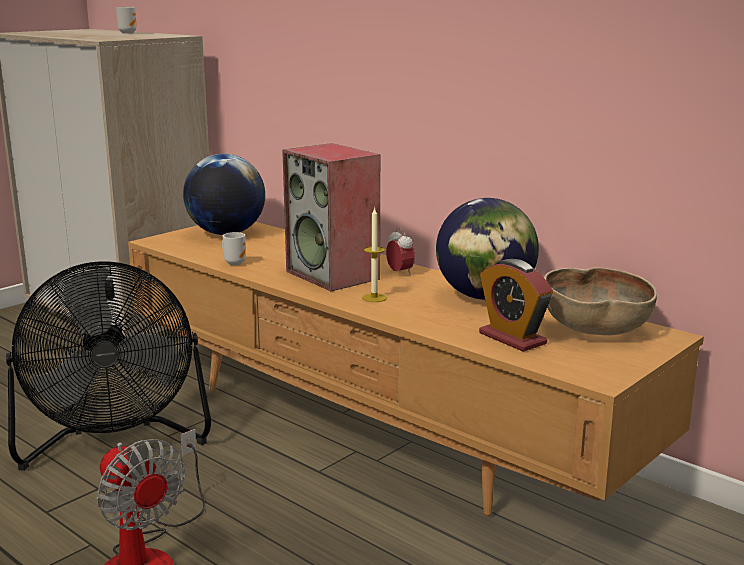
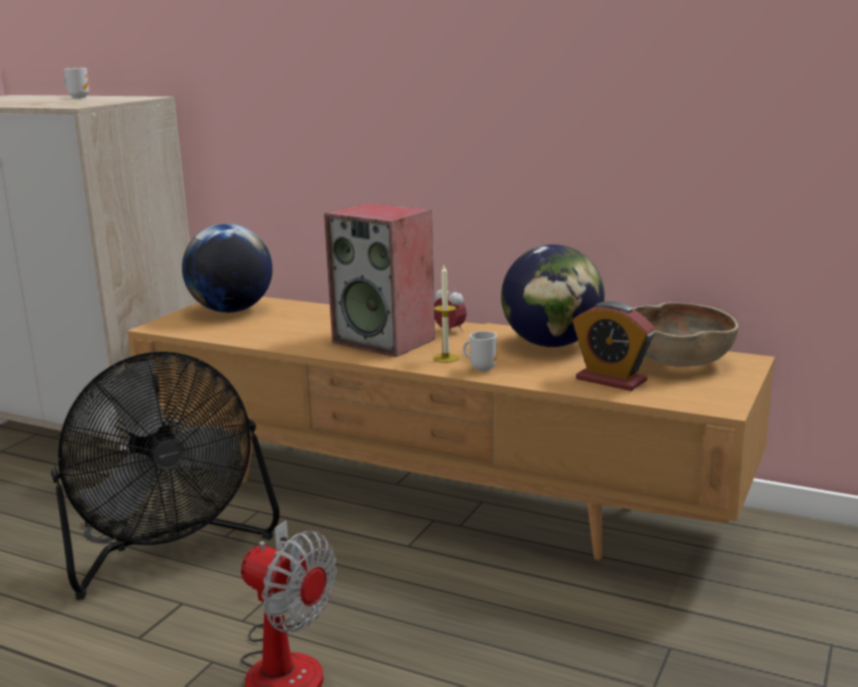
camera: 15 degrees left, 0 degrees up
mug [222,232,246,265] -> mug moved to [463,331,497,372]

